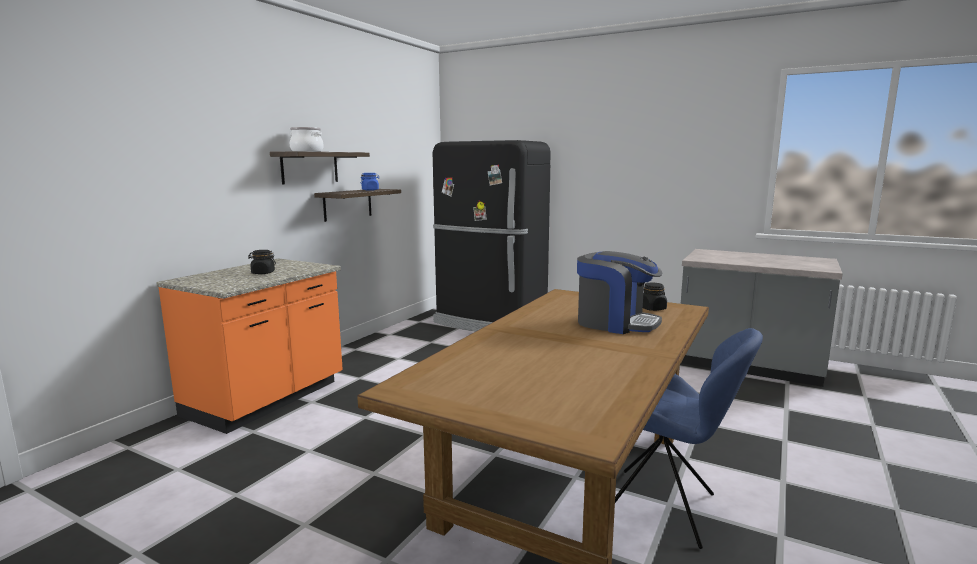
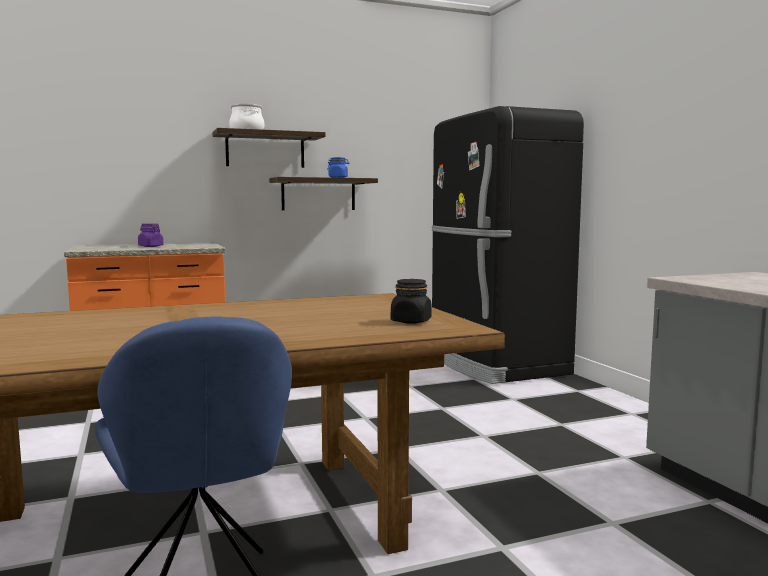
camera: 40 degrees right, 5 degrees down
black jar [248,250,276,274] -> purple jar [138,223,163,247]
coffee machine [577,251,663,334] -> none

